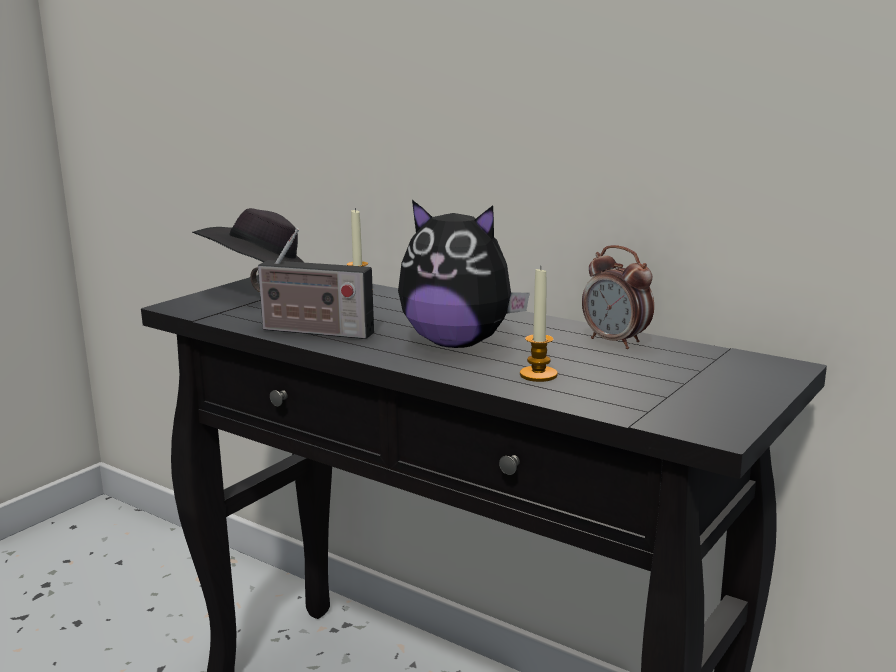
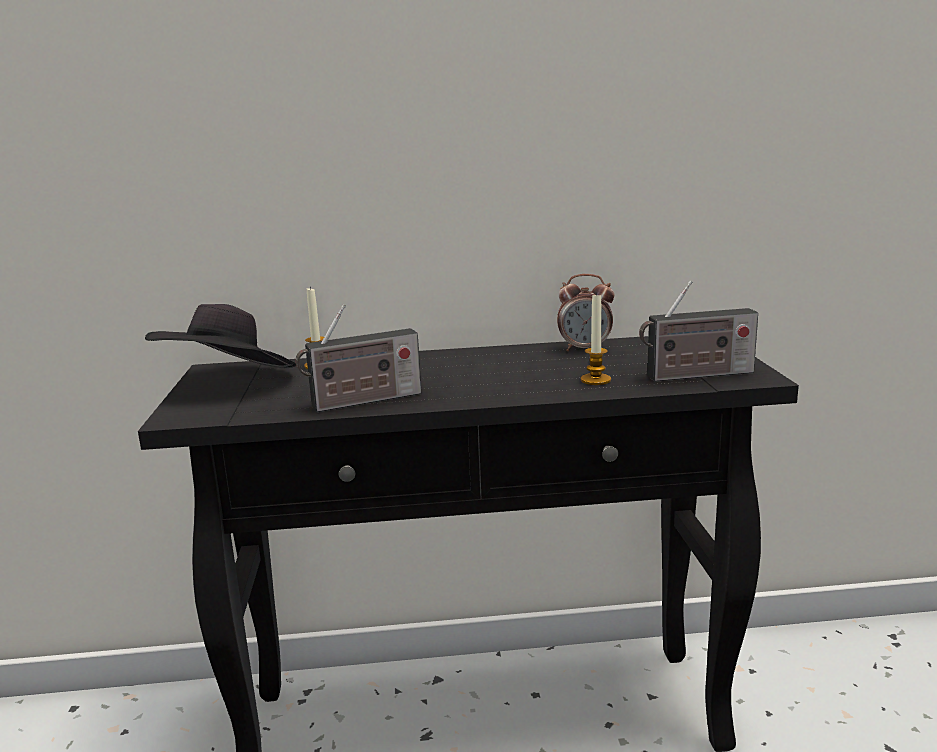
camera: 40 degrees left, 0 degrees up
plush toy [398,200,530,348] -> none
none -> radio [639,281,758,382]

